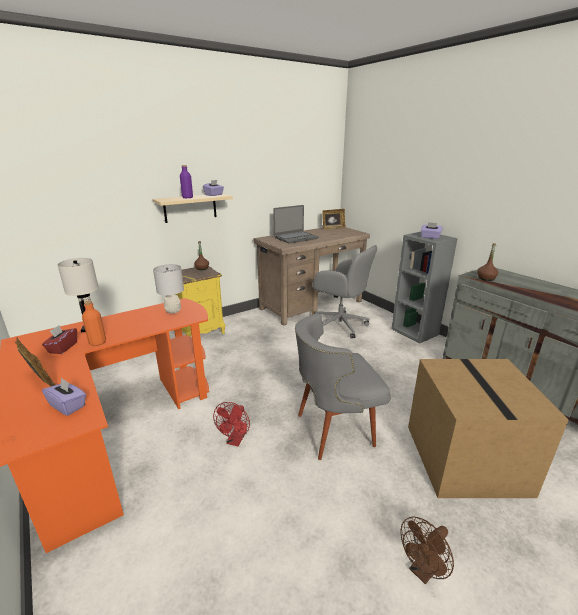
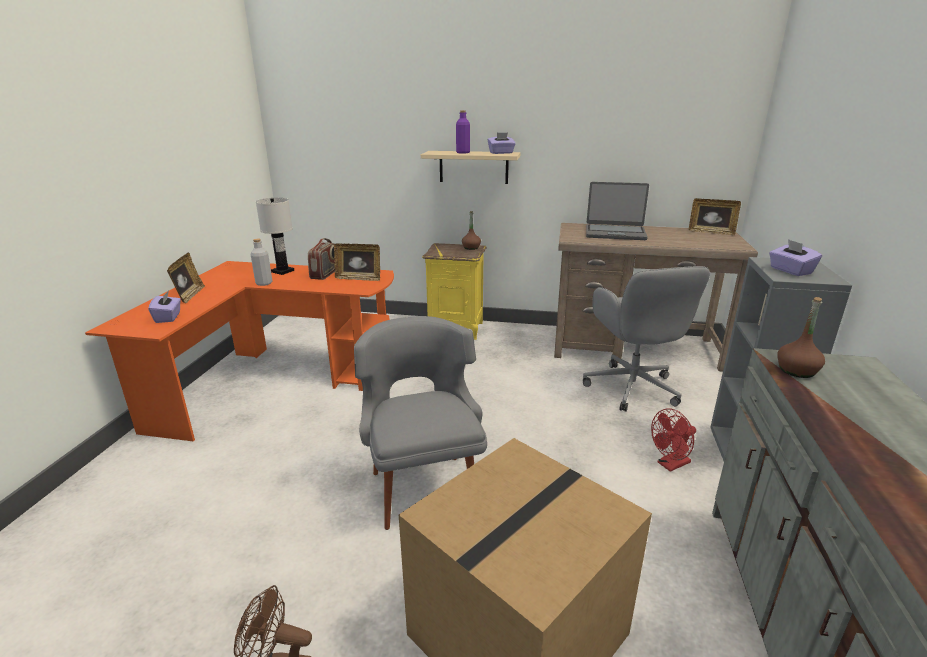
camera: 45 degrees right, 0 degrees up
red tissue box [42,325,77,354] -> none
orange bottle [82,301,106,346] -> grey bottle [251,239,272,286]
grey table lamp [153,264,184,314] -> picture frame [334,243,380,281]
red fan [213,402,250,446] -> red fan moved to [651,408,696,472]
grey chair [295,313,390,460] -> grey chair turned 45 degrees clockwise [354,316,487,530]
none -> radio [308,238,335,280]

